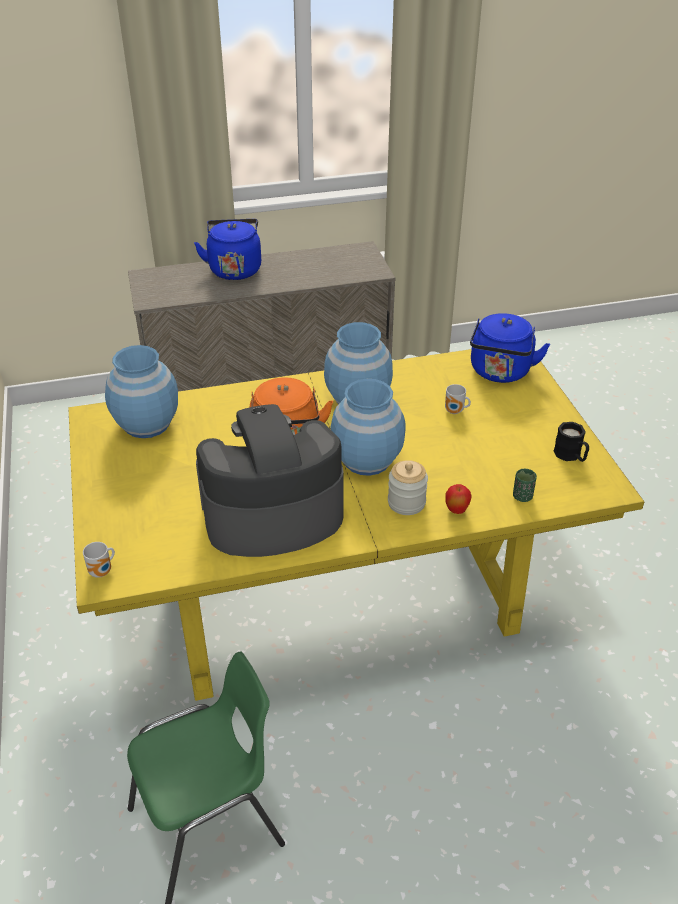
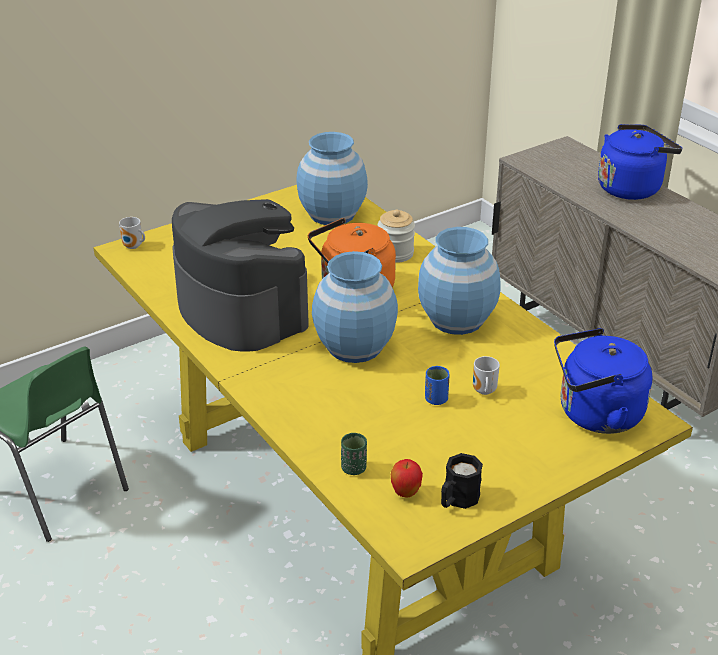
camera: 70 degrees right, 5 degrees down
jar [388,460,428,515] -> jar moved to [378,209,415,263]
apple [445,484,471,514] -> apple moved to [391,459,423,498]
none -> blue cup [425,366,449,405]

